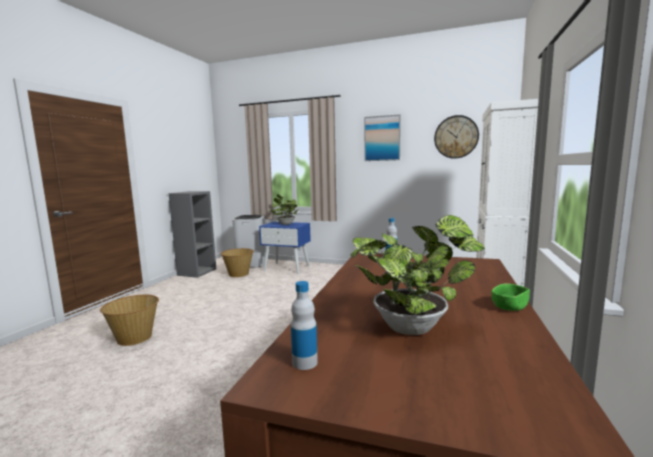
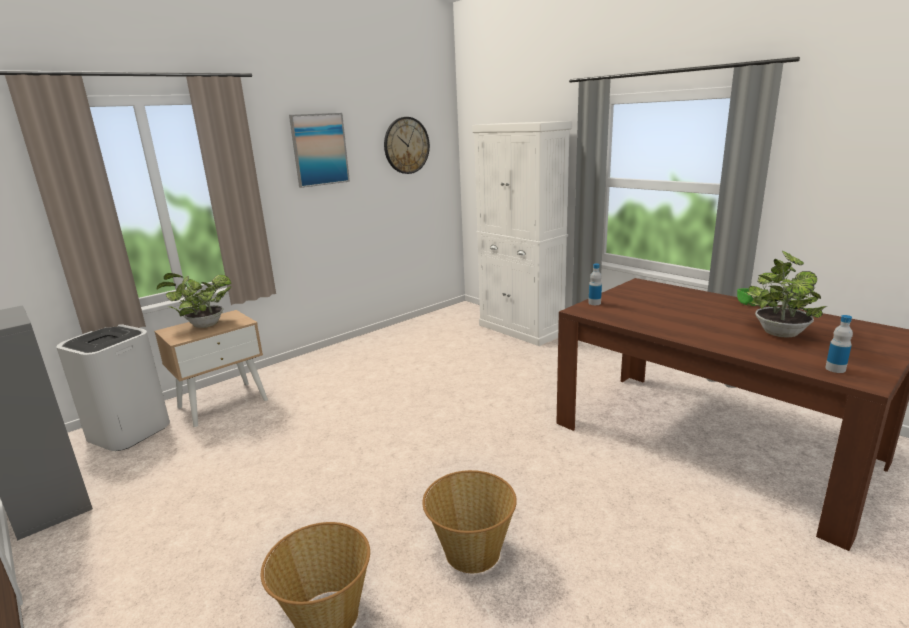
camera: 60 degrees left, 10 degrees up
basket [221,248,254,277] -> basket moved to [422,470,517,573]
blue nightstand [259,222,311,274] -> beige nightstand [154,310,268,427]

